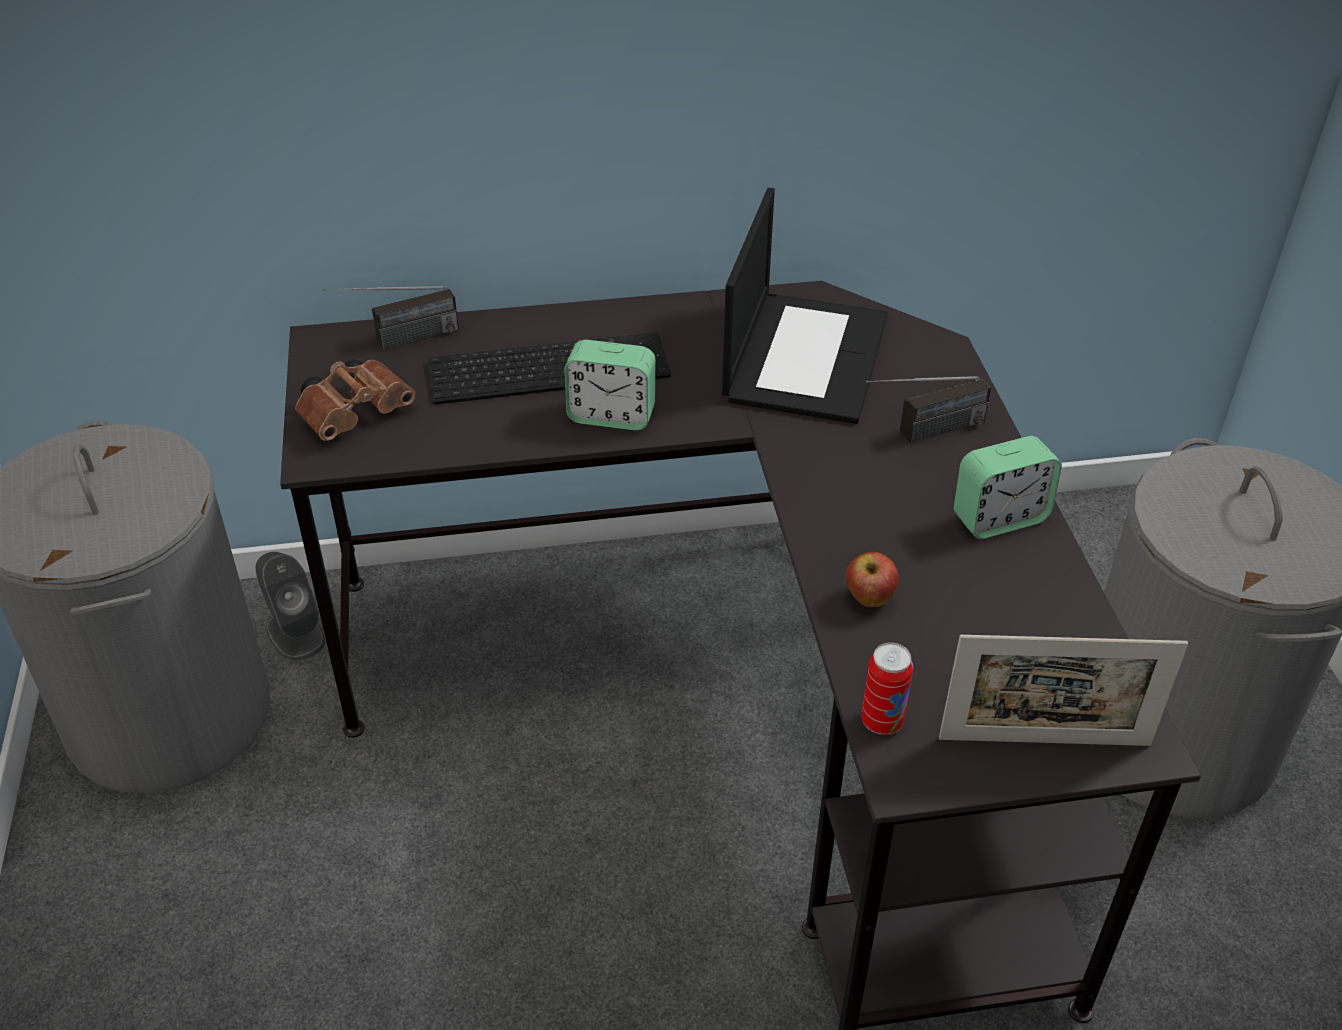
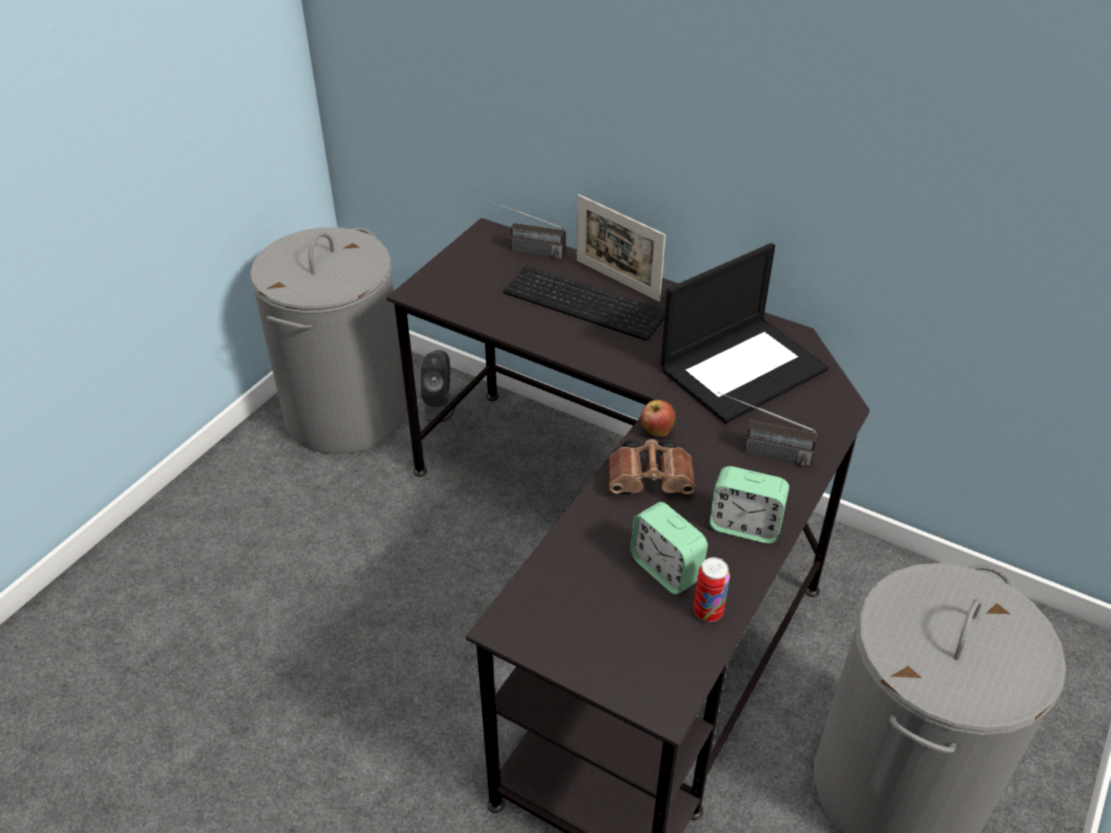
camera: 40 degrees right, 0 degrees up
brown binoculars [295,359,415,441] -> brown binoculars moved to [609,439,696,494]
alarm clock [564,340,656,431] -> alarm clock moved to [630,502,708,595]
apple [846,552,899,607] -> apple moved to [641,400,675,437]
can [861,643,913,735] -> can moved to [693,557,730,622]
picture frame [939,635,1188,746] -> picture frame moved to [577,194,666,302]

